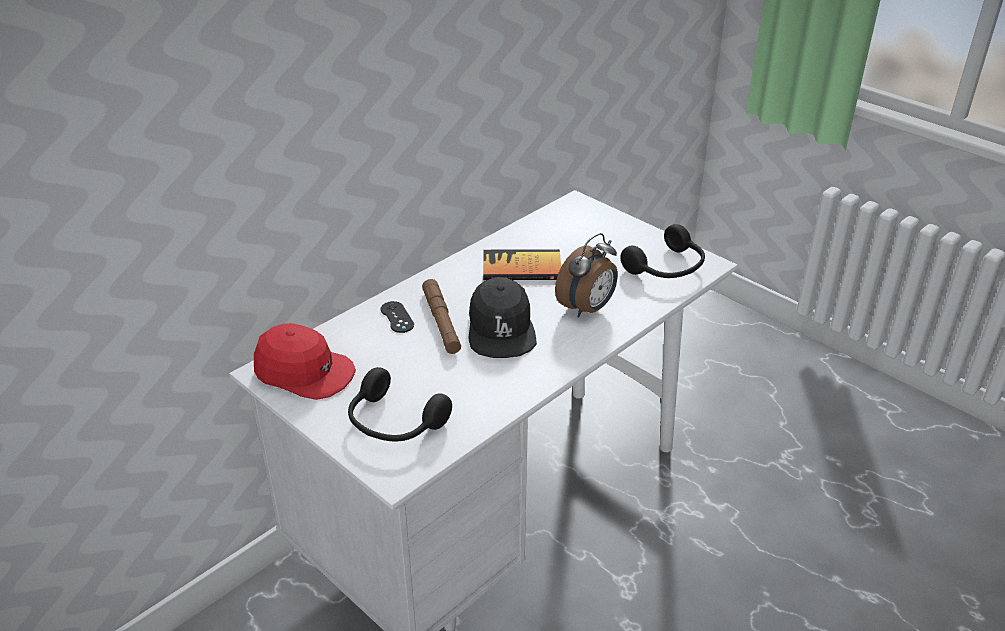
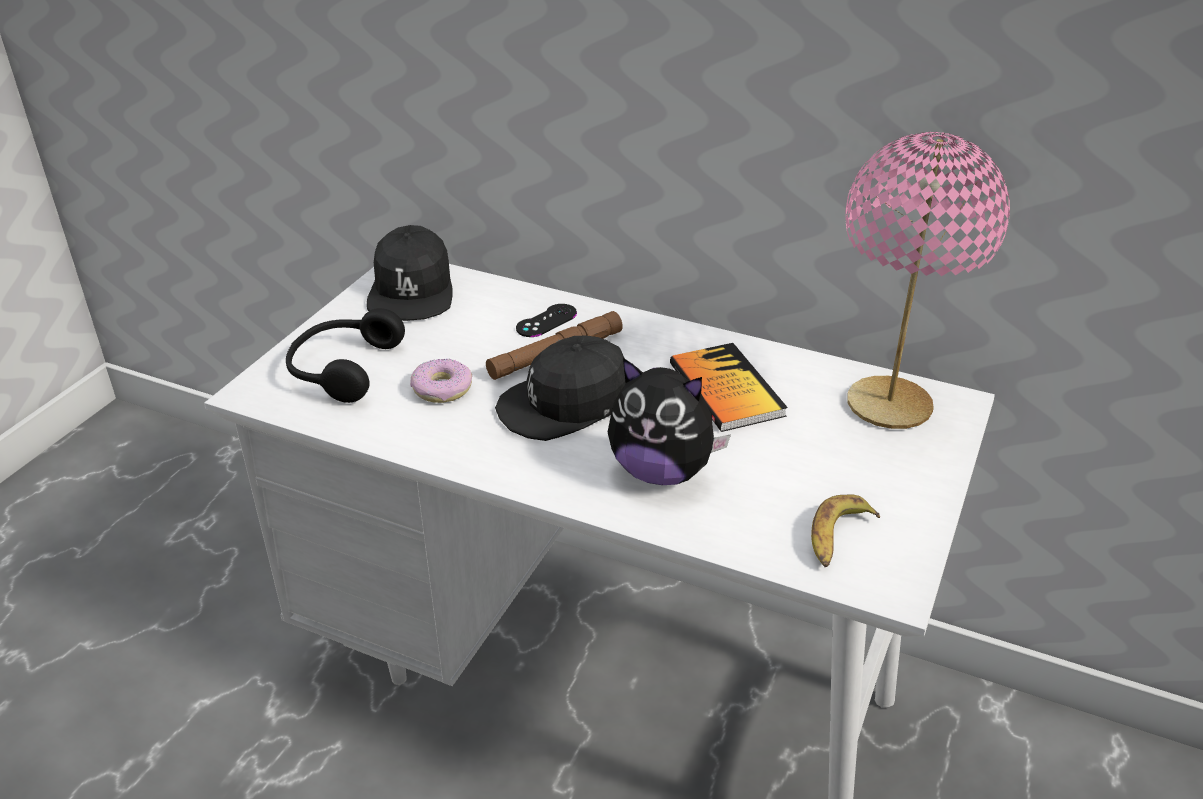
camera: 70 degrees right, 0 degrees up
red cap [254,323,356,400] -> black cap [367,225,453,321]
alarm clock [555,233,618,317] -> plush toy [608,358,731,485]
black headphones [620,224,705,278] -> banana [811,494,880,567]
none -> donut [410,359,472,403]
none -> pink table lamp [845,132,1010,429]

